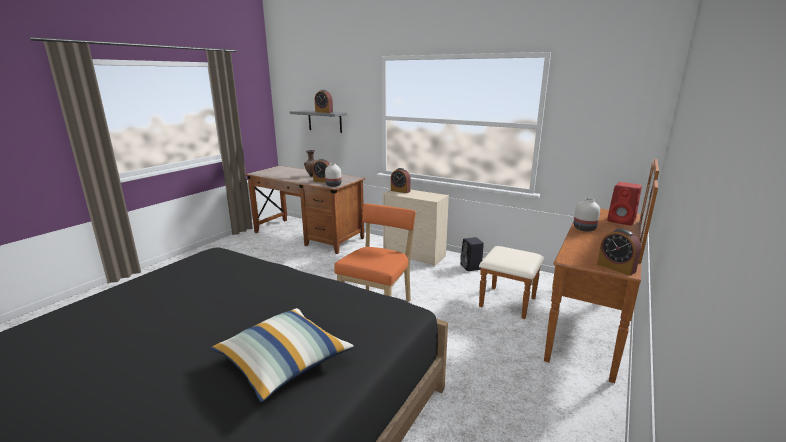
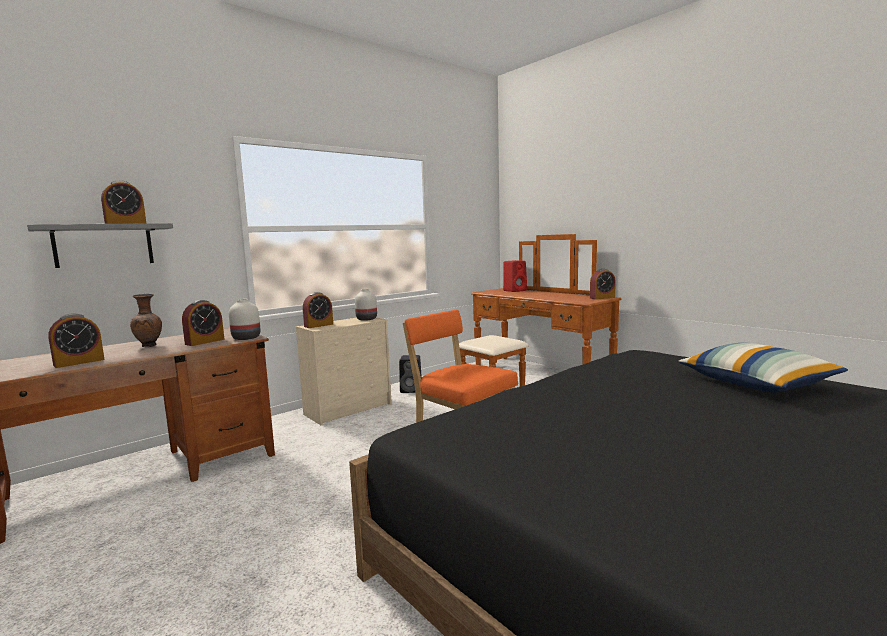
camera: 70 degrees left, 10 degrees down
white vase [574,198,600,232] -> white vase moved to [355,289,377,321]
none -> alarm clock [48,313,105,368]

